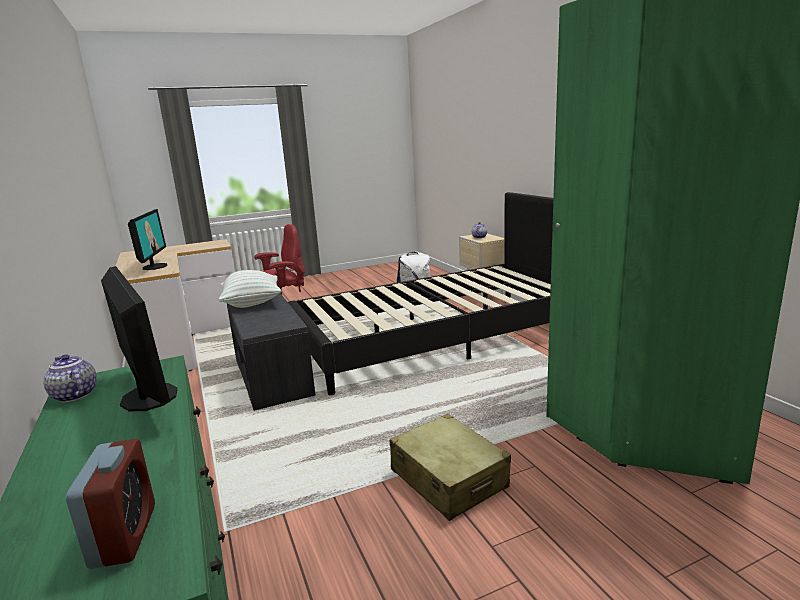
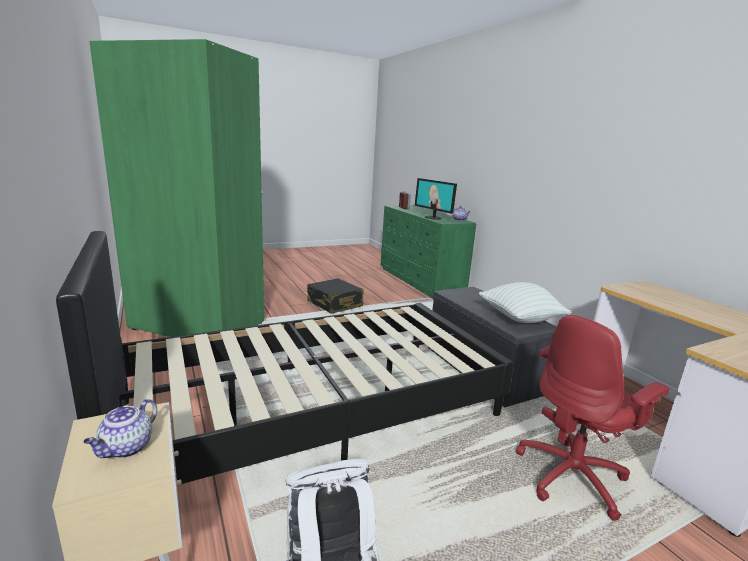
camera: 175 degrees right, 0 degrees up
monitor [128,209,167,270] -> none
beige suitcase [390,414,511,521] -> black suitcase [307,278,363,314]

